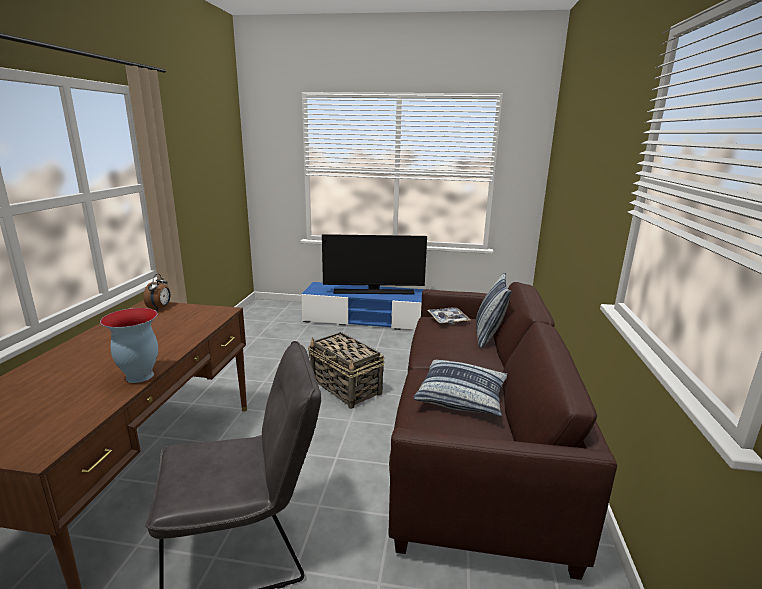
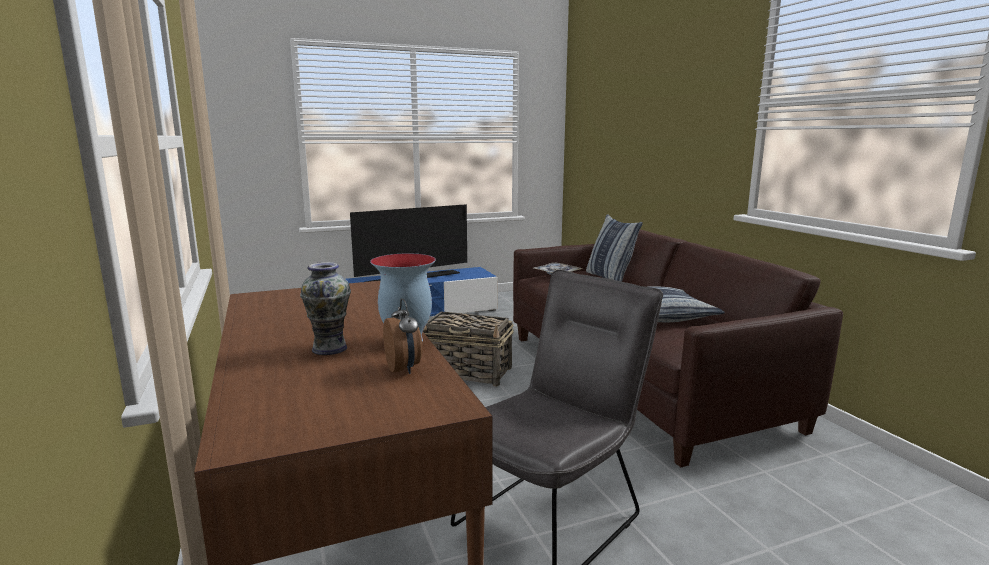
camera: 30 degrees left, 5 degrees down
alarm clock [144,274,170,311] -> alarm clock moved to [383,298,423,374]
none -> vase [300,262,351,355]

